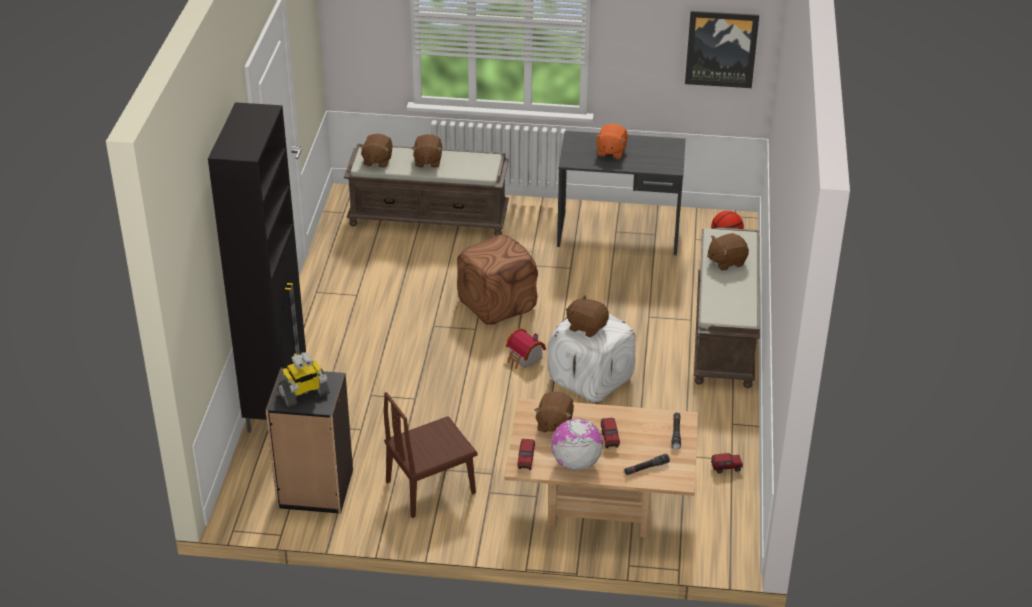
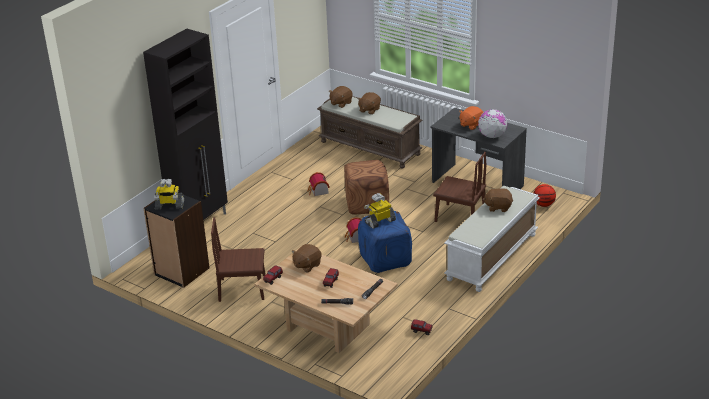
camera: 30 degrees right, 5 degrees down
white ottoman [548,314,636,402] -> blue ottoman [358,211,412,273]
globe [551,418,603,471] -> globe moved to [478,109,507,138]
brown plush toy [566,295,609,337] -> toy robot [364,193,396,229]
picture [685,11,759,88] -> none
brown bench [694,227,760,388] -> white bench [444,186,540,292]
none -> toy house [308,172,330,196]
none -> brown chair [433,152,486,222]

